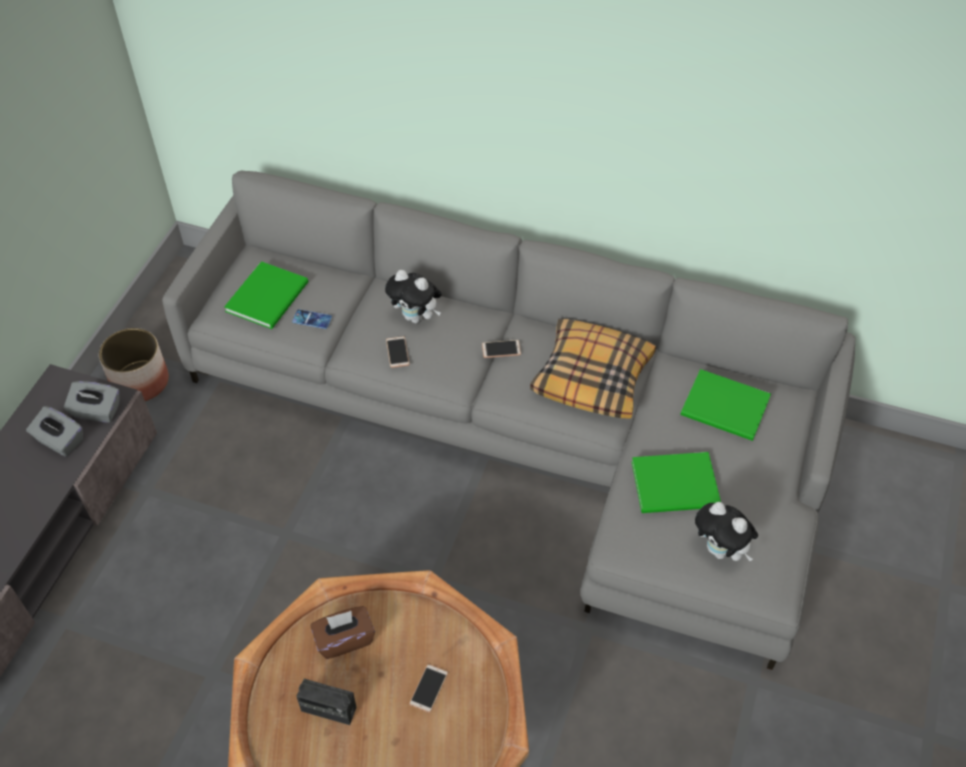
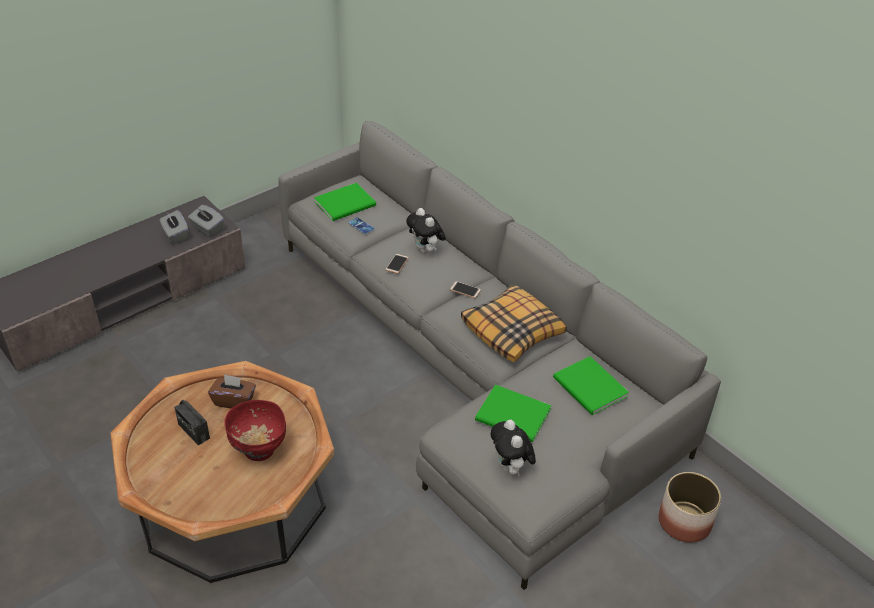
camera: 30 degrees right, 10 degrees down
planter [99,328,169,401] -> planter moved to [659,472,721,543]
phone [409,664,448,713] -> red bowl [224,400,286,461]

